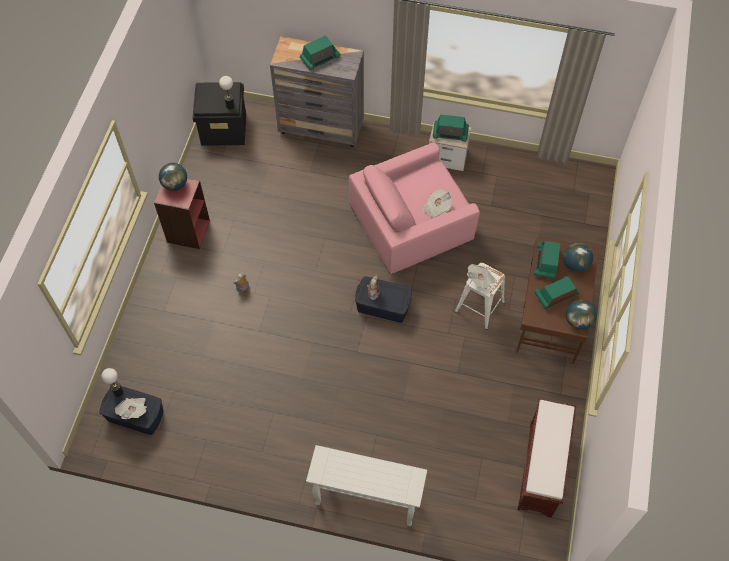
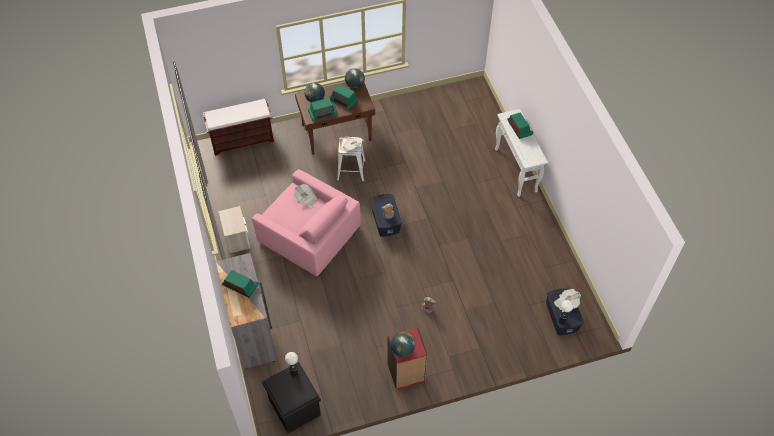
camera: 120 degrees left, 5 degrees down
radio [433,115,469,142] -> radio moved to [508,112,533,139]
brown bench [517,399,576,518] -> brown bench moved to [203,98,274,156]

